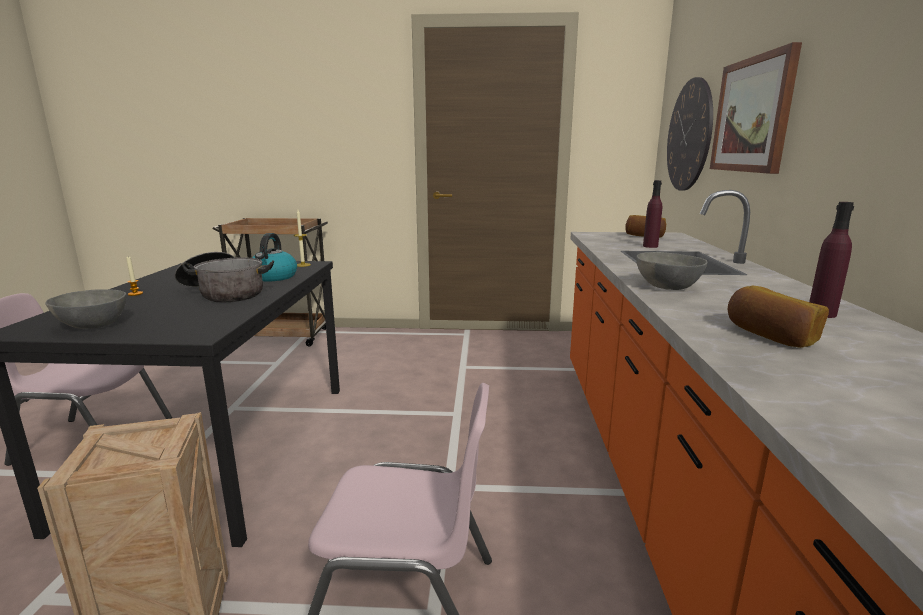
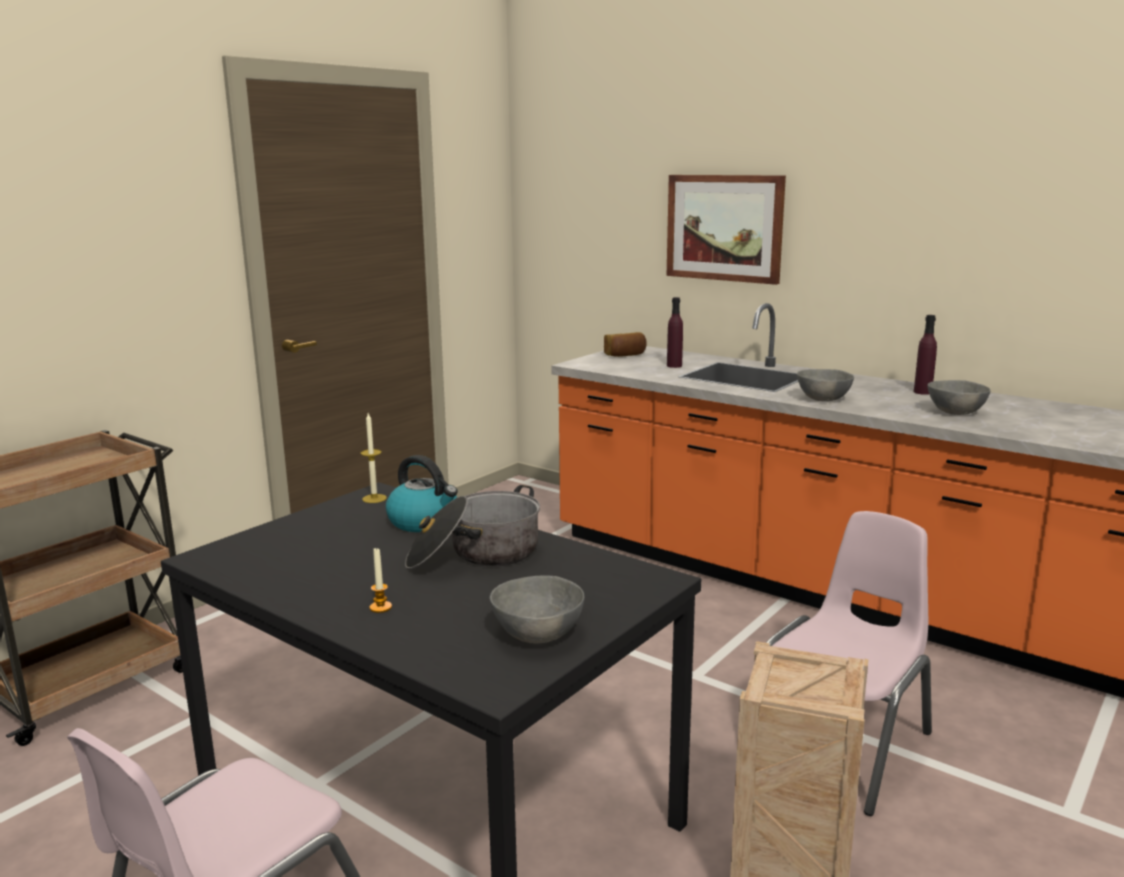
camera: 55 degrees left, 0 degrees up
wall clock [667,77,713,191] -> none
bread [727,286,829,348] -> grey bowl [927,380,991,415]

